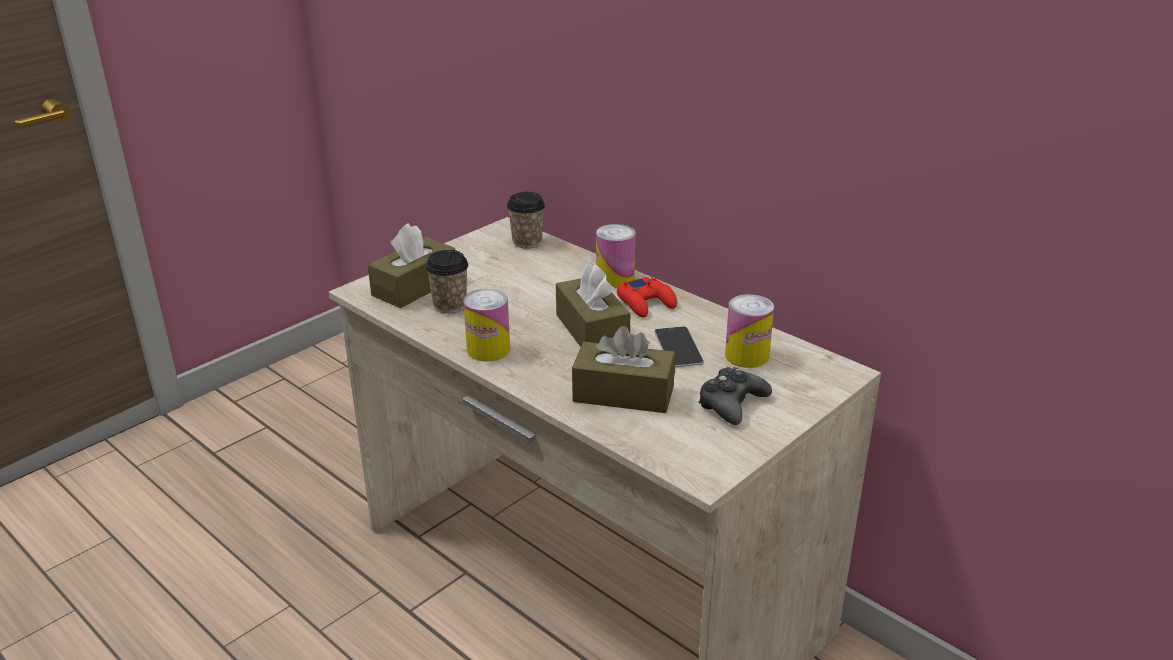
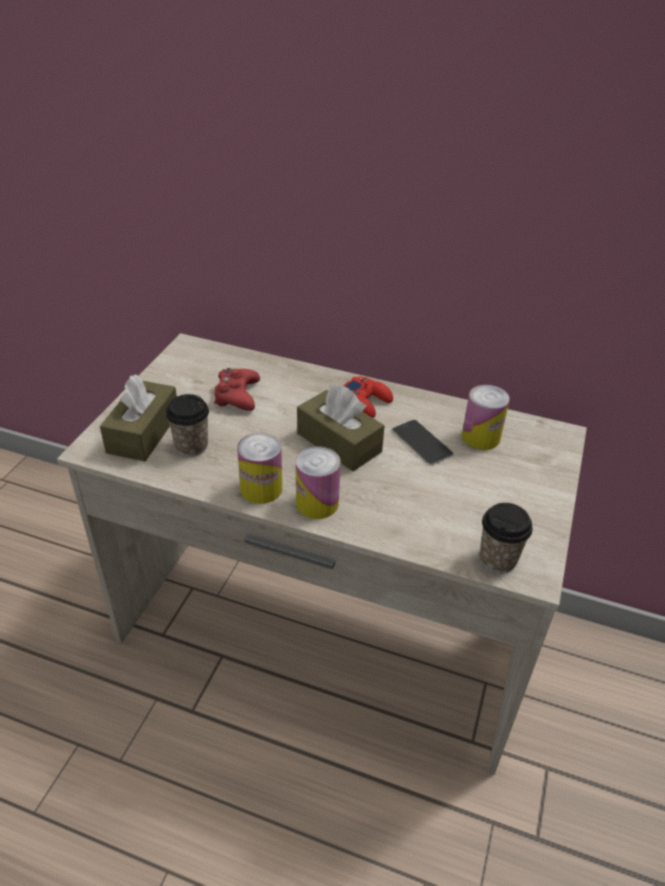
camera: 25 degrees left, 10 degrees up
cup [507,192,545,248] -> cup moved to [480,503,533,573]
brown tissue box [572,326,675,413] -> none
can [596,224,636,288] -> can moved to [296,446,341,519]
black game controller [698,367,772,425] -> none
none -> red game controller [214,368,260,411]

